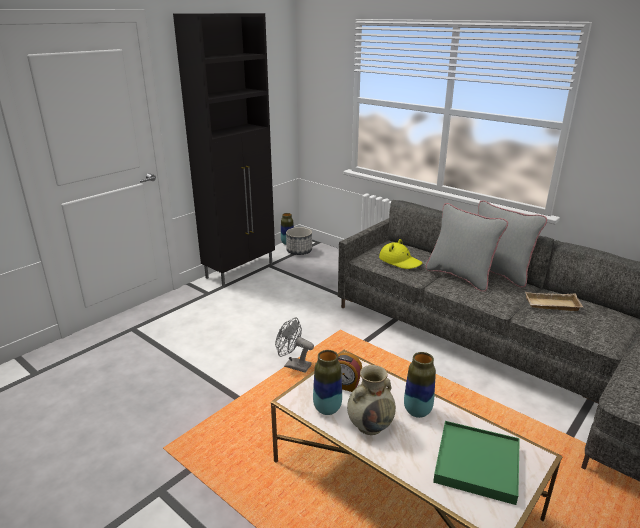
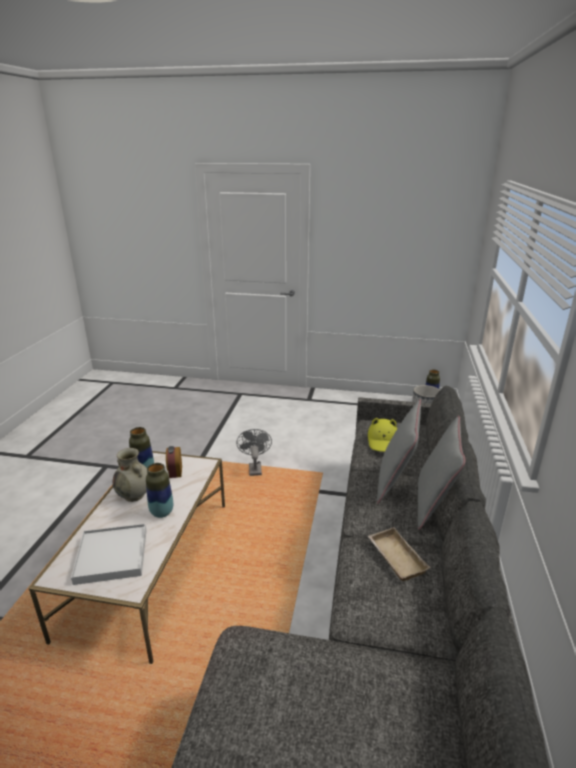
camera: 60 degrees right, 0 degrees up
black cabinet [173,13,275,287] -> none
green tray [433,421,520,505] -> white tray [71,524,147,585]

